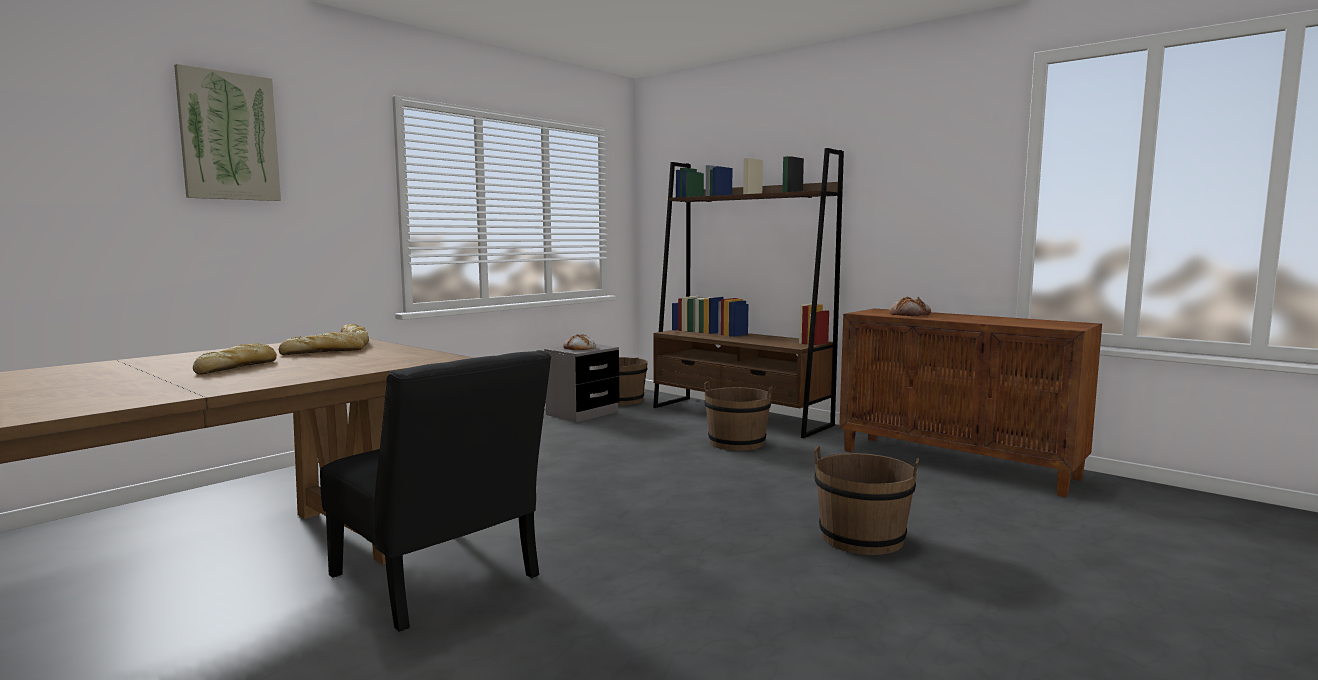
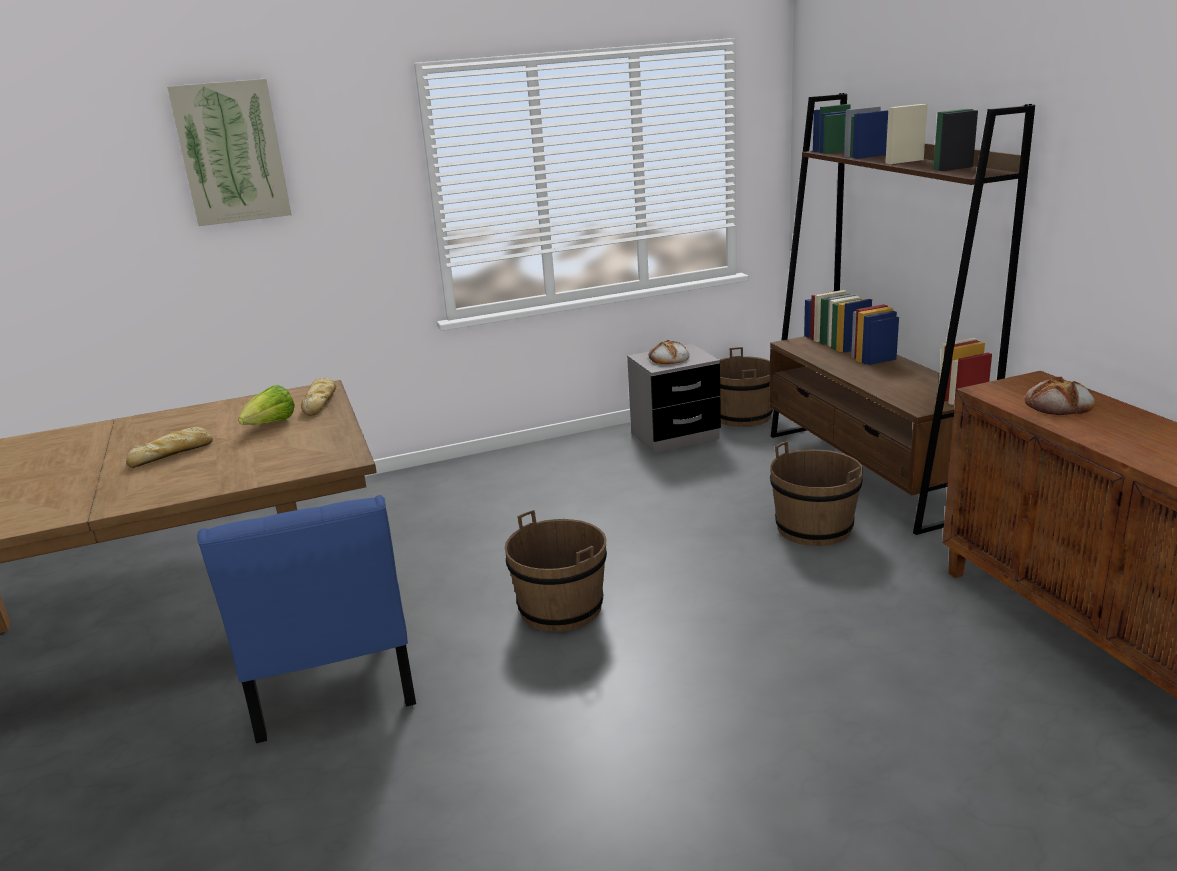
camera: 30 degrees right, 15 degrees up
bread [278,332,364,355] -> lettuce [238,385,295,425]
black chair [320,350,551,632] -> blue chair [197,495,416,743]
brown bucket [814,446,919,555] -> brown bucket moved to [505,510,607,632]

